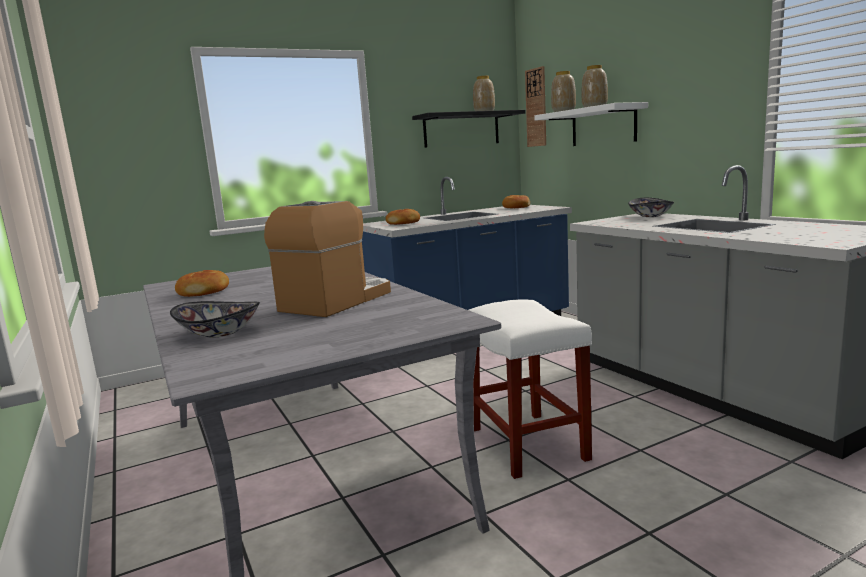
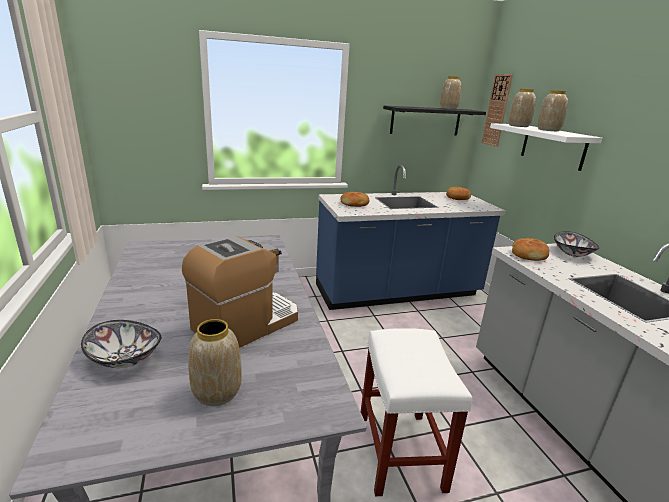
camera: 10 degrees right, 10 degrees up
bread [175,270,229,297] -> bread moved to [512,238,549,261]
none -> vase [188,319,242,406]

